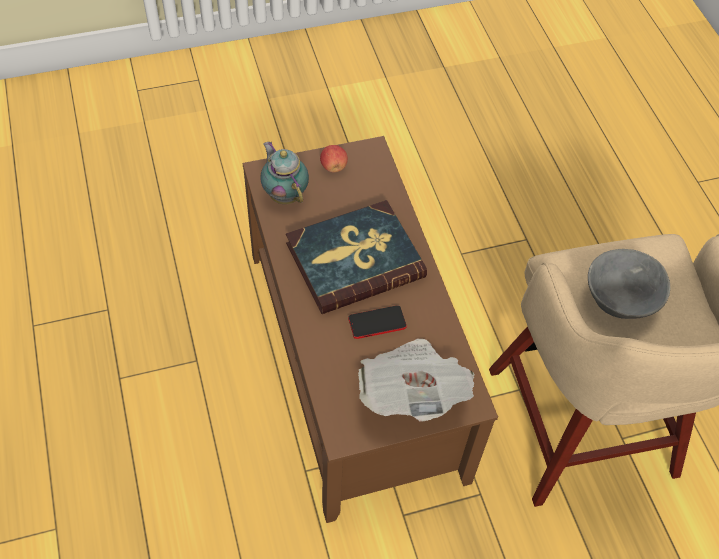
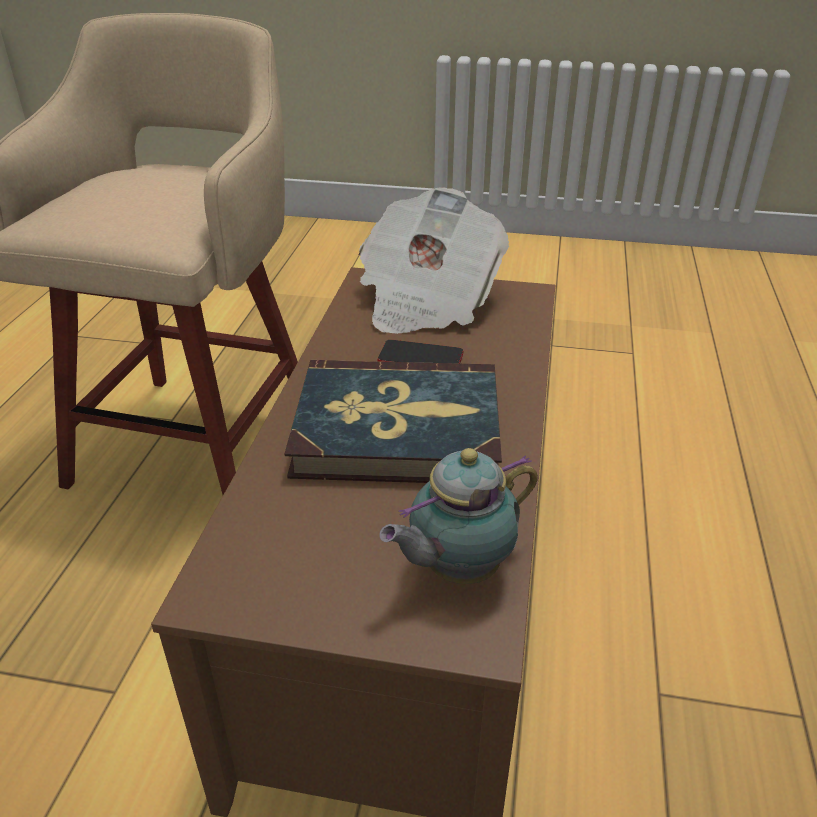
camera: 150 degrees left, 20 degrees down
teapot [260,142,309,204] -> teapot turned 60 degrees clockwise [379,448,538,584]
apple [320,145,348,173] -> none
grey bowl [588,249,670,319] -> none

